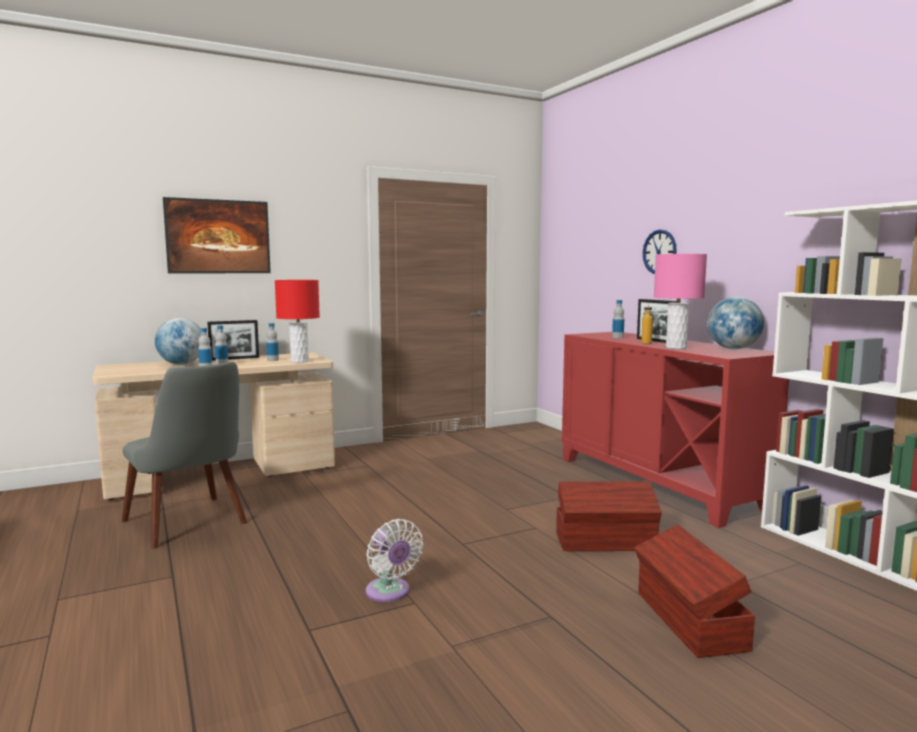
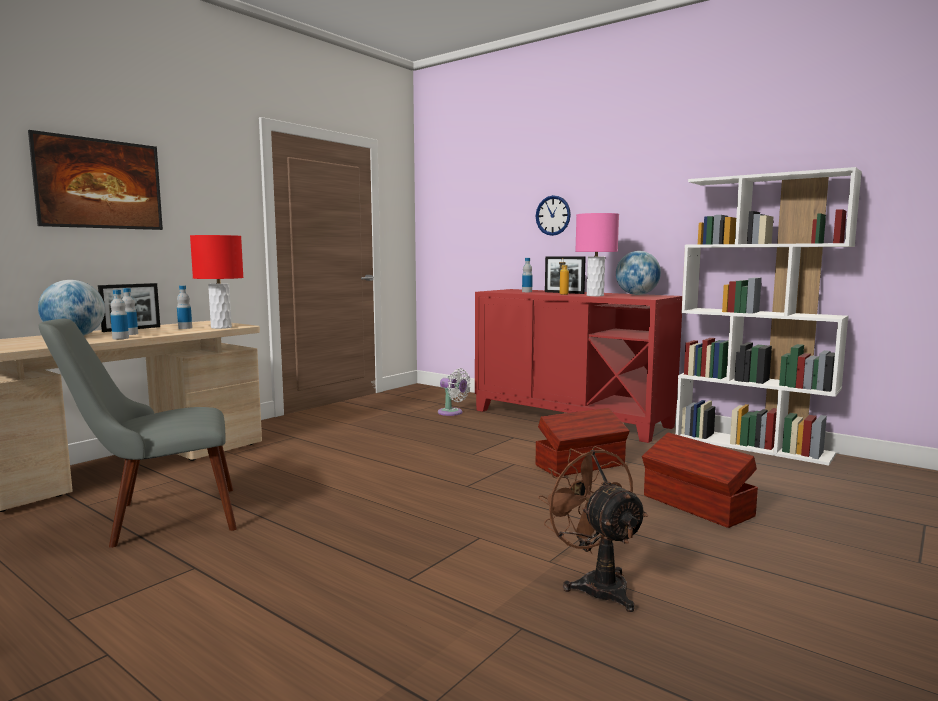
camera: 25 degrees left, 0 degrees up
grey chair [122,361,247,549] -> grey chair turned 135 degrees clockwise [39,318,237,548]
white fan [366,519,424,602] -> white fan moved to [438,368,471,416]
none -> brown fan [538,446,648,612]

